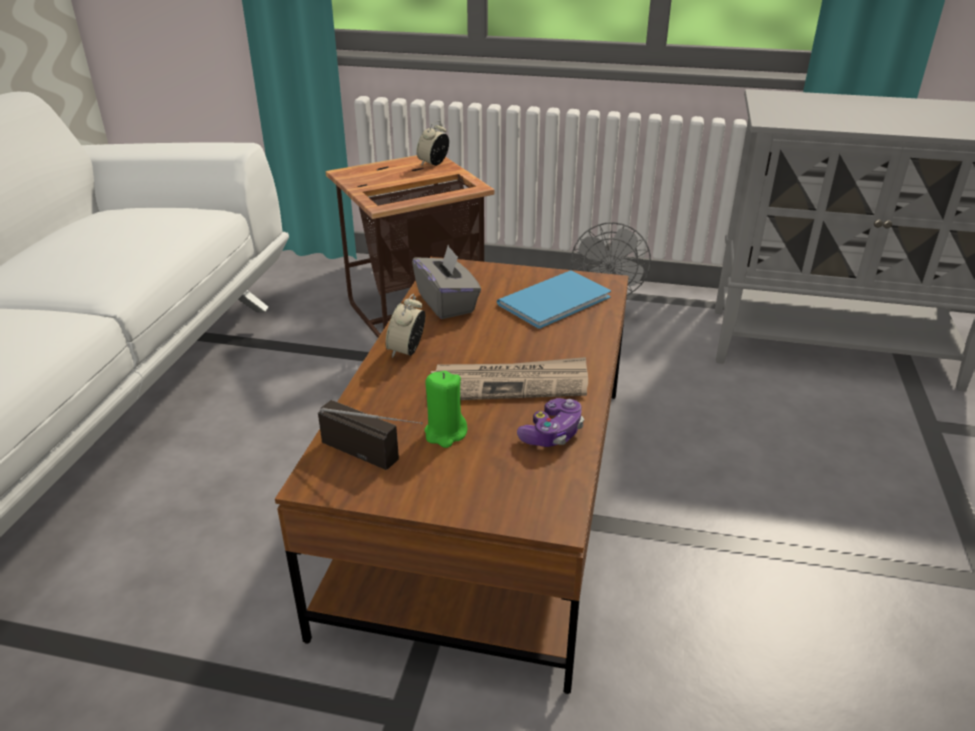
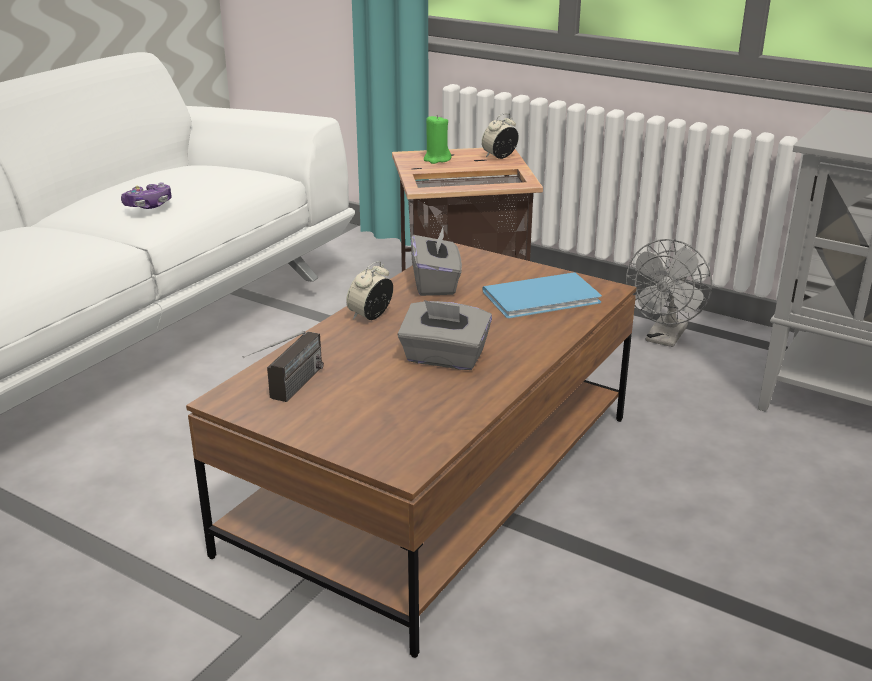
camera: 20 degrees right, 5 degrees down
radio [318,400,423,470] -> radio turned 60 degrees clockwise [243,331,324,402]
green candle [425,371,468,448] -> green candle moved to [424,115,451,164]
newspaper [431,357,588,400] -> grey tissue box [398,300,492,370]
game controller [517,398,584,447] -> game controller moved to [121,182,172,209]

